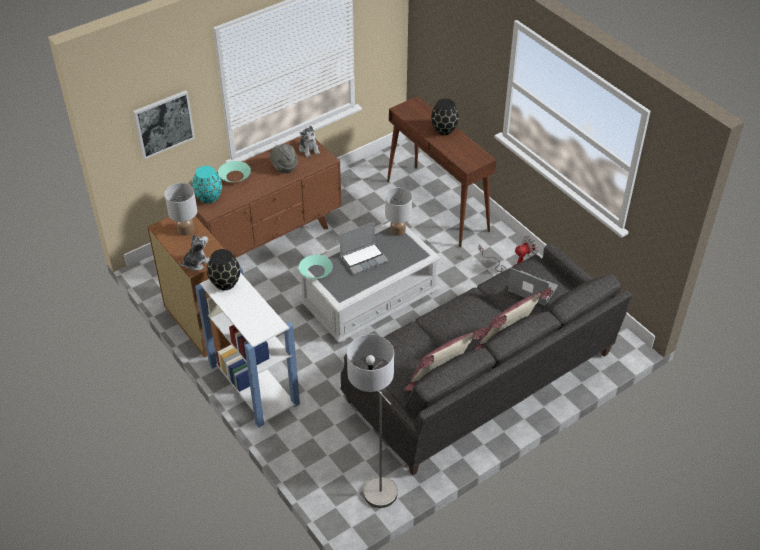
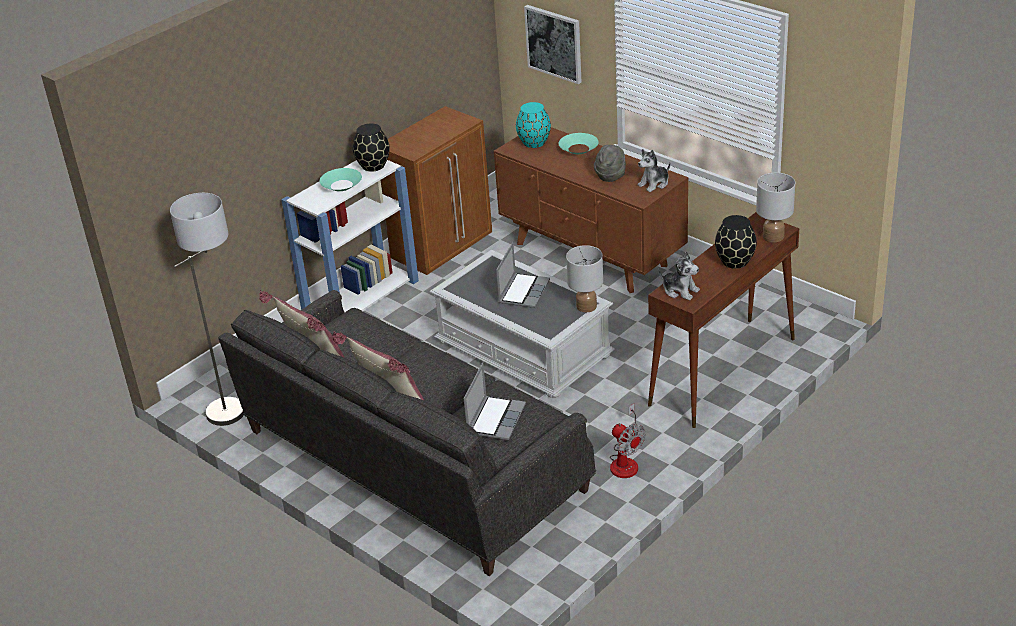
camera: 80 degrees right, 10 degrees down
grey table lamp [165,183,197,236] -> grey table lamp moved to [756,173,795,242]
plush toy [179,234,210,271] -> plush toy moved to [658,252,700,300]
turquoise bowl [299,255,333,279] -> turquoise bowl moved to [320,168,362,191]
laptop [340,222,388,275] -> laptop turned 120 degrees counterclockwise [496,242,550,308]

